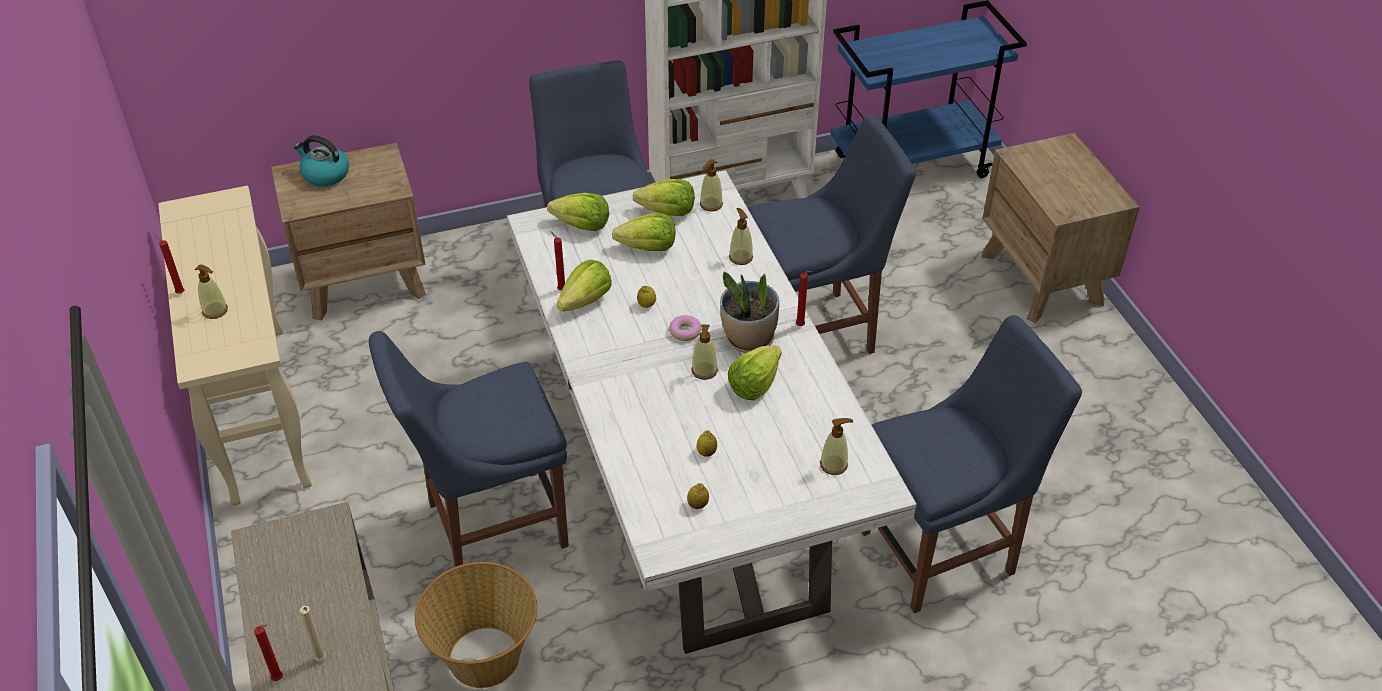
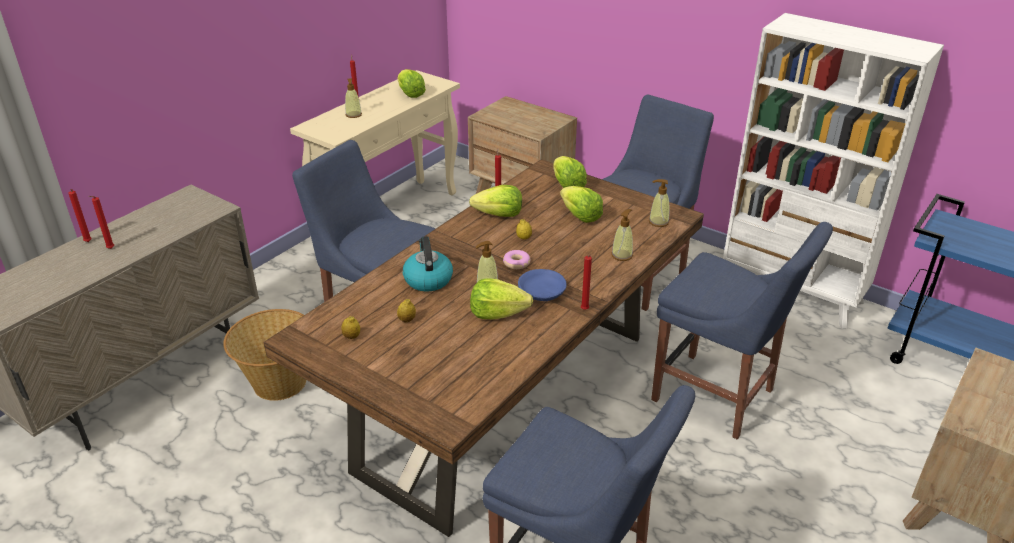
camera: 55 degrees right, 10 degrees down
kettle [294,135,349,187] -> kettle moved to [403,236,453,291]
beige candle [300,606,326,661] -> red candle [88,196,114,249]
white dining table [507,170,917,654] -> brown dining table [263,159,704,537]
lettuce [633,179,695,216] -> lettuce moved to [398,69,426,98]
potted plant [720,272,779,353] -> blue bowl [518,269,567,301]
soap dispenser [820,418,853,475] -> none

